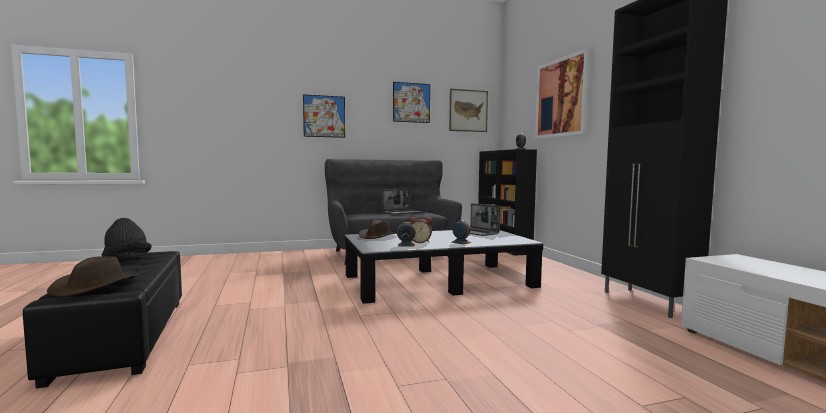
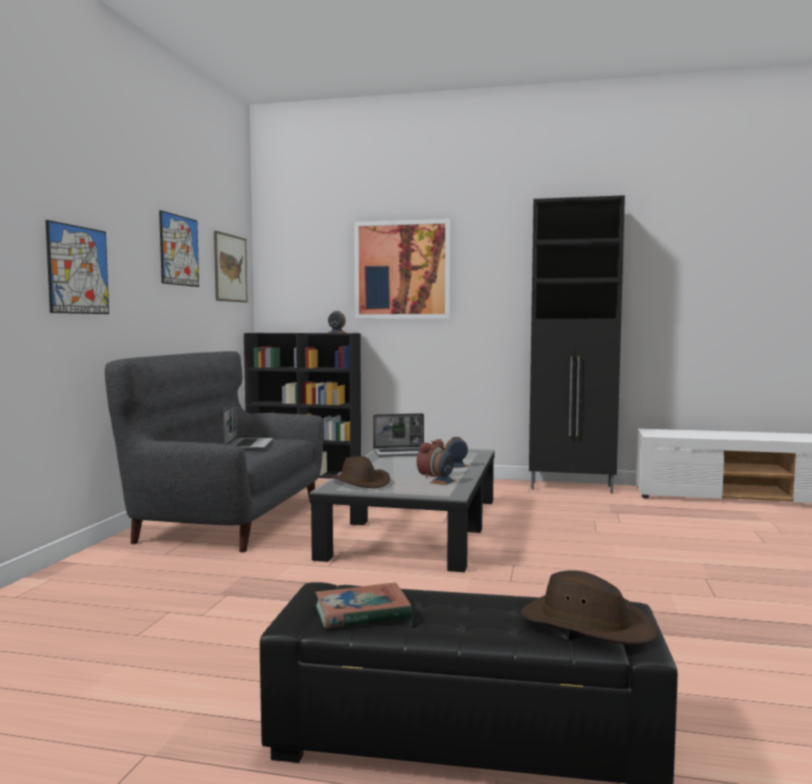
camera: 60 degrees left, 0 degrees up
black hat [102,218,152,256] -> book [315,582,412,628]

